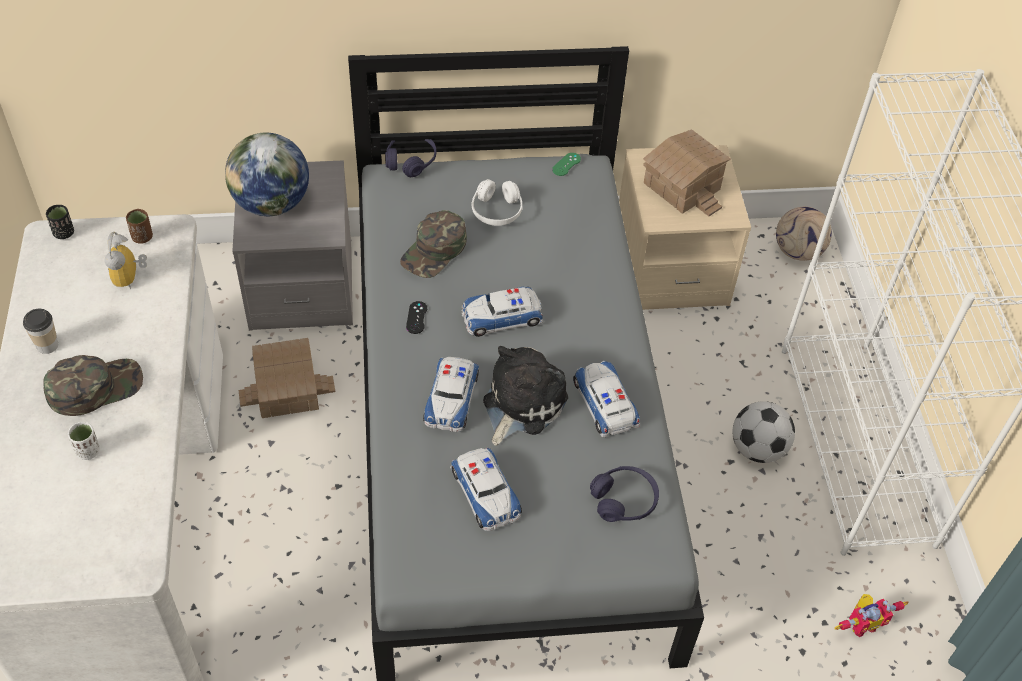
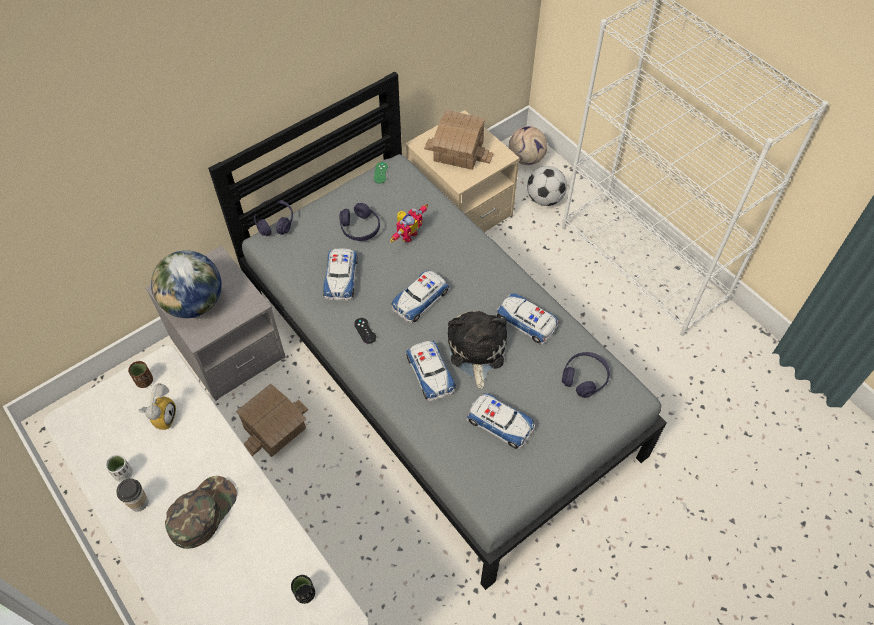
camera: 30 degrees left, 5 degrees up
black cup [46,205,74,239] -> black cup moved to [291,575,315,604]
white cup [68,422,100,460] -> white cup moved to [106,454,133,482]
alarm clock [104,232,147,289] -> alarm clock turned 135 degrees counterclockwise [139,383,176,430]
green cap [400,210,467,278] -> toy car [323,248,358,301]
white headphones [471,179,522,226] -> purple headphones [339,203,380,241]
football [733,401,795,463] -> football moved to [527,166,567,206]
toy robot [834,594,909,637] -> toy robot moved to [391,204,428,243]

